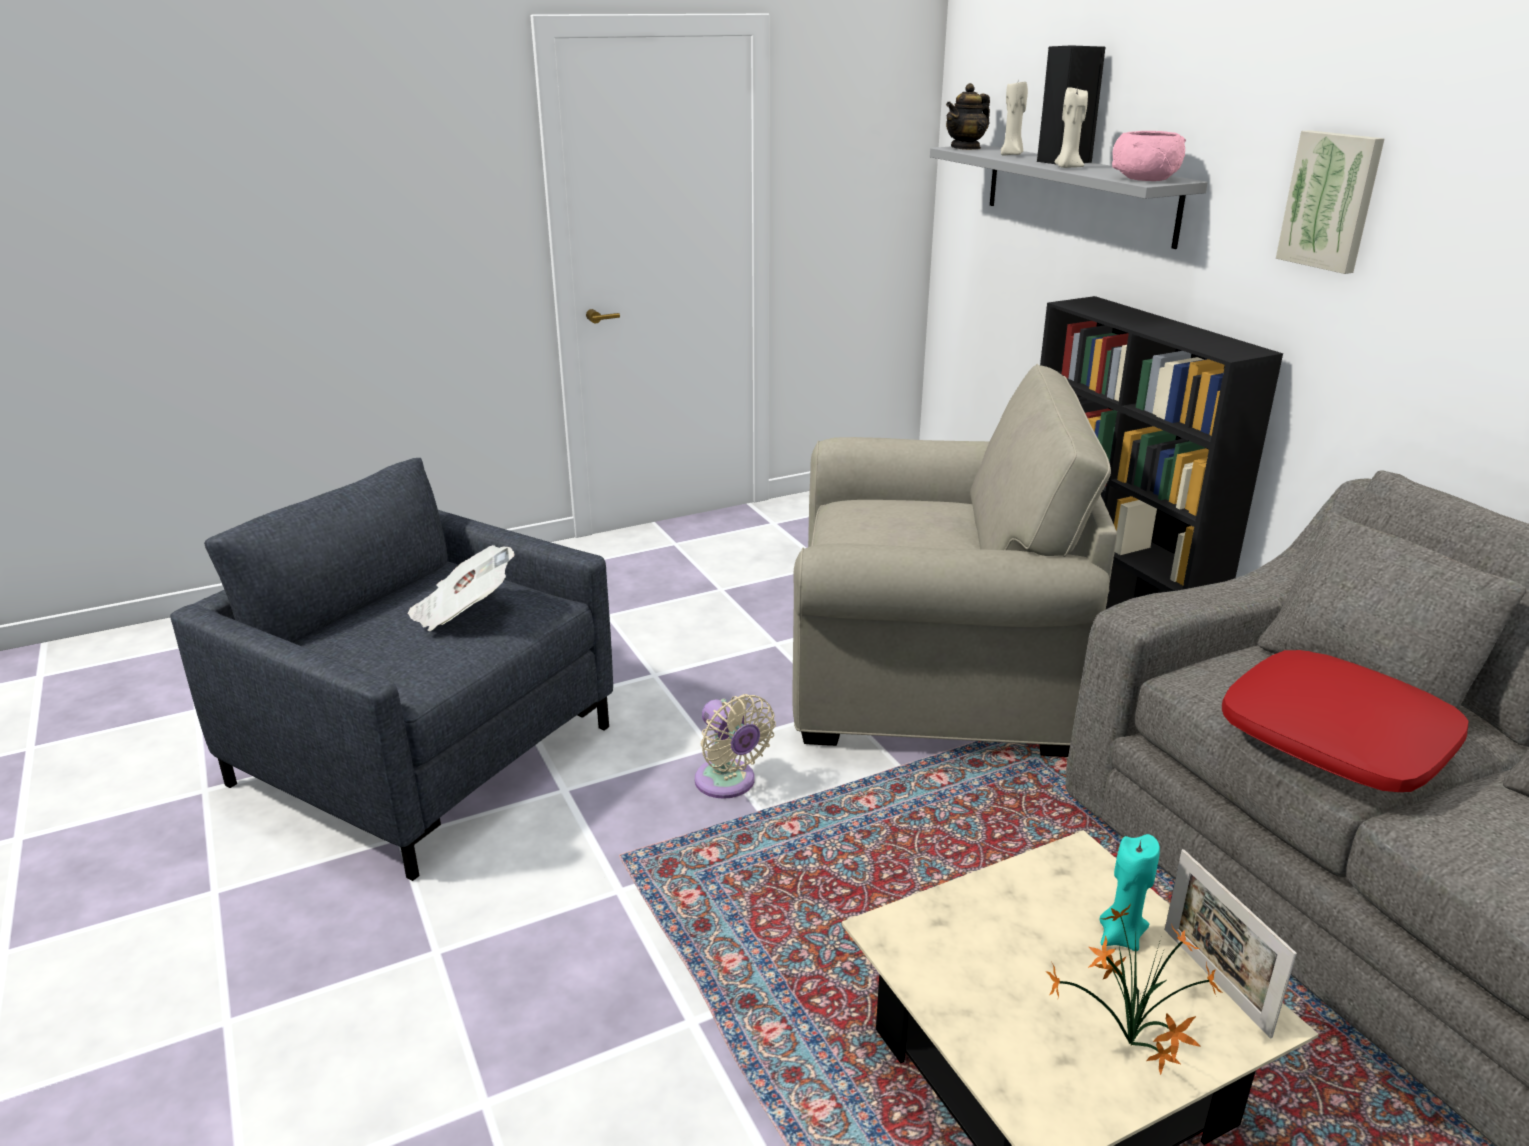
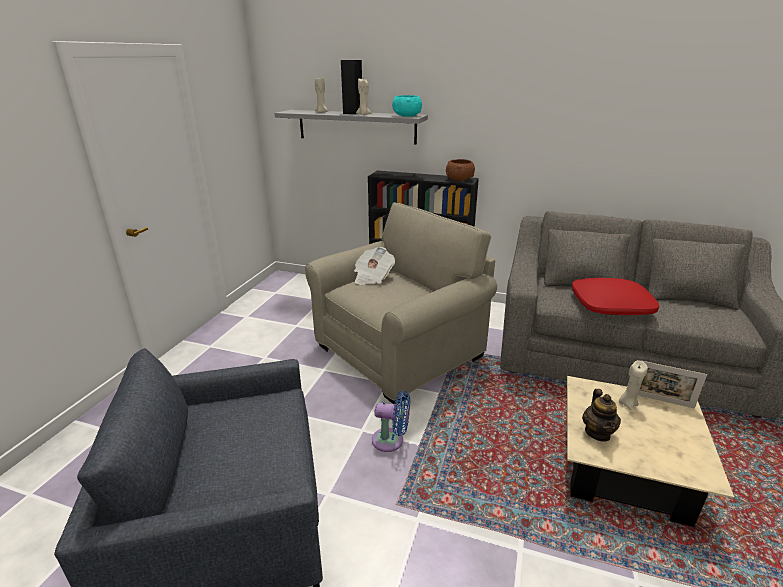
camera: 45 degrees left, 0 degrees up
newspaper [408,545,515,631] -> newspaper moved to [354,247,395,285]
beige fan [695,694,776,799] -> blue fan [372,391,410,452]
teapot [946,83,990,150] -> teapot moved to [582,389,621,442]
potted plant [1046,904,1222,1075] -> none
turquoise candle [1100,834,1160,951] -> beige candle [619,360,648,410]
pink bowl [1112,131,1186,181] -> turquoise bowl [392,95,422,117]
picture [1276,130,1385,274] -> none
none -> brown bowl [446,159,475,181]

